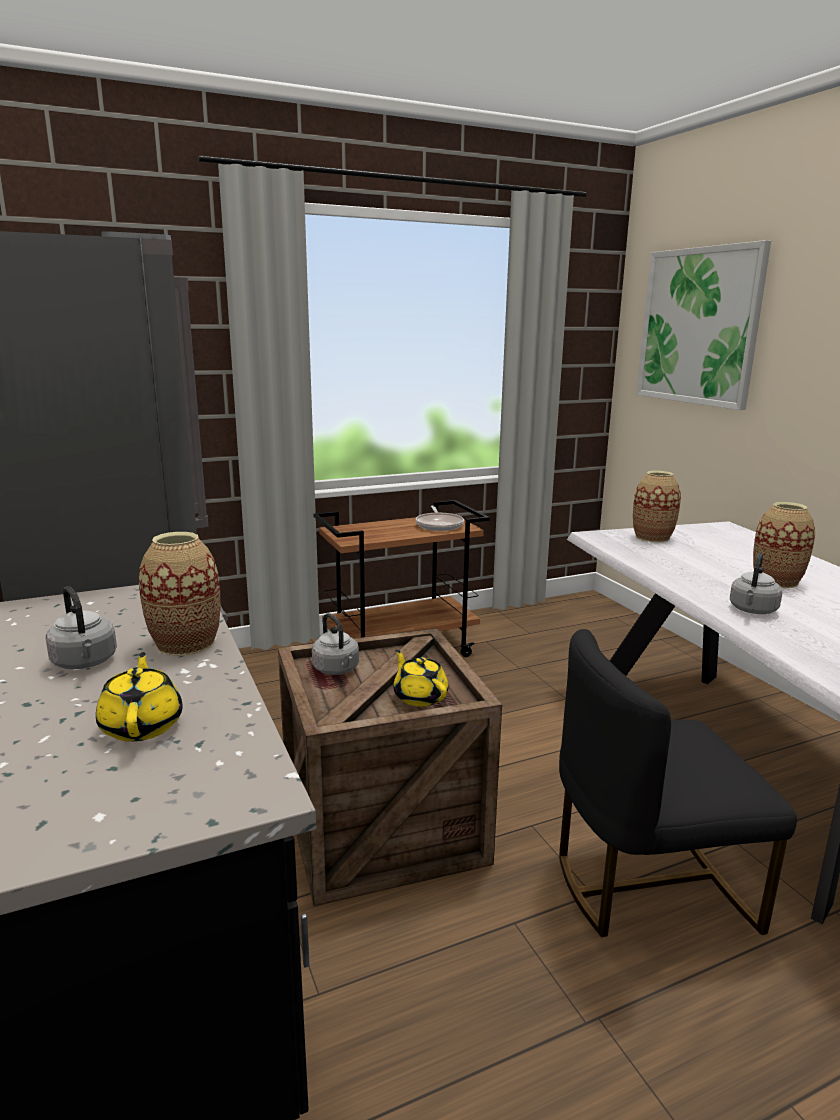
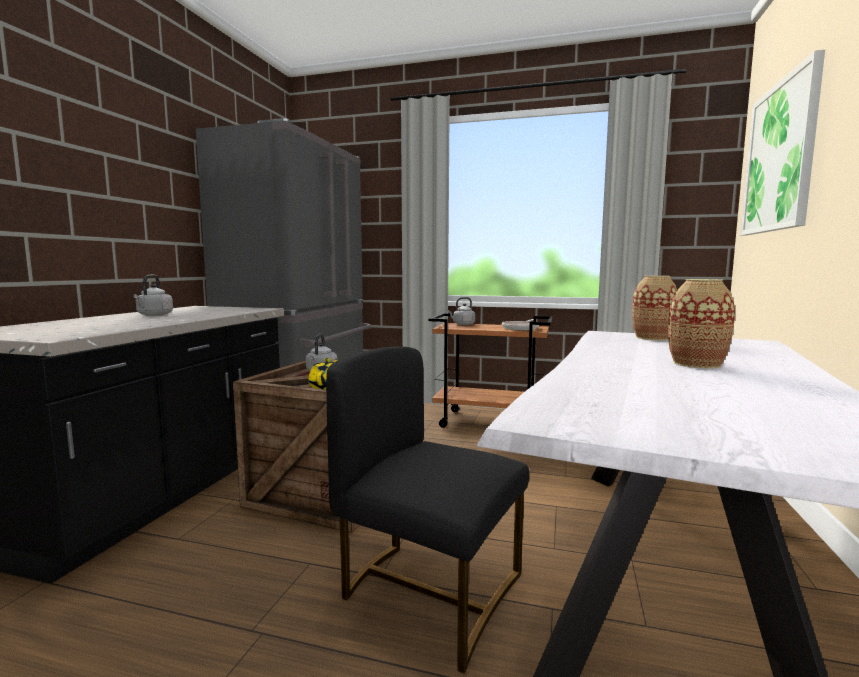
camera: 40 degrees right, 10 degrees down
yellow teapot [96,652,183,741] -> none
vase [139,532,221,656] -> none
grey kettle [730,553,782,614] -> grey kettle moved to [447,297,475,325]

